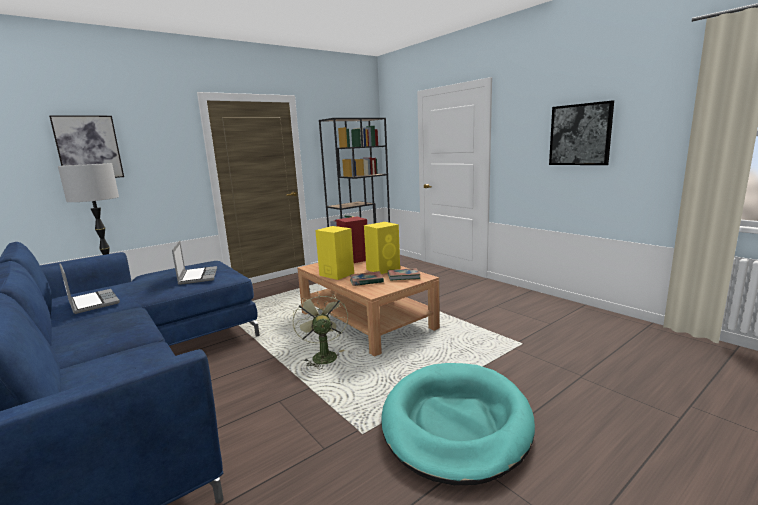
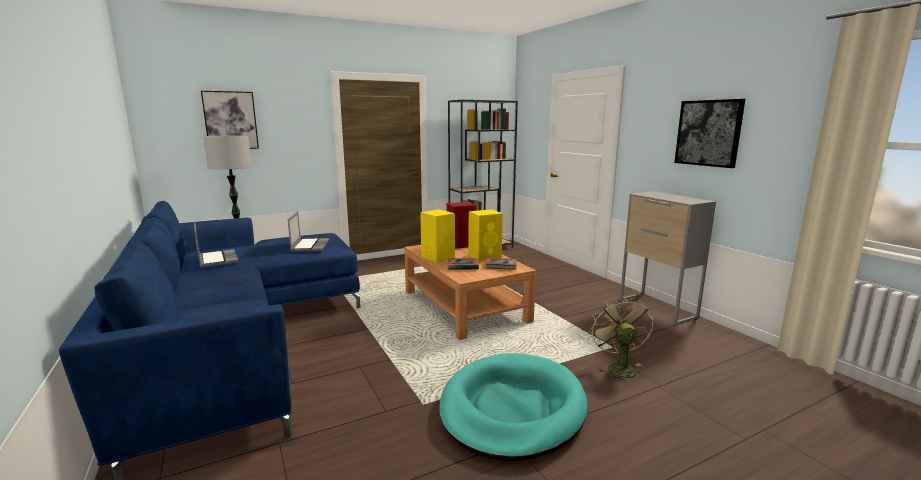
camera: 10 degrees right, 0 degrees up
green fan [293,292,348,369] -> green fan moved to [590,296,654,383]
none -> grey cabinet [620,191,716,325]

